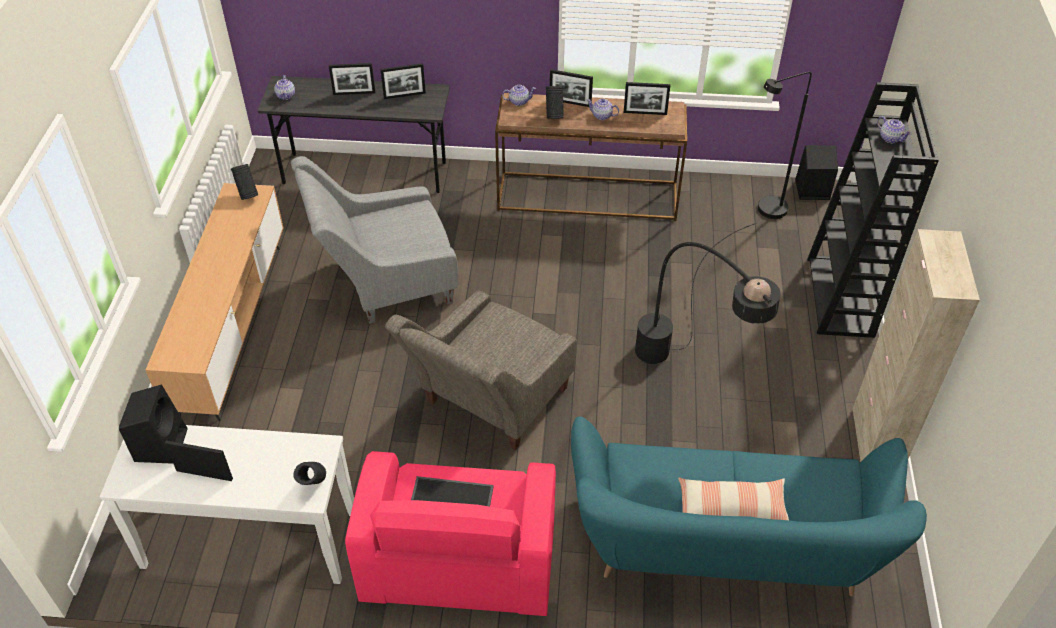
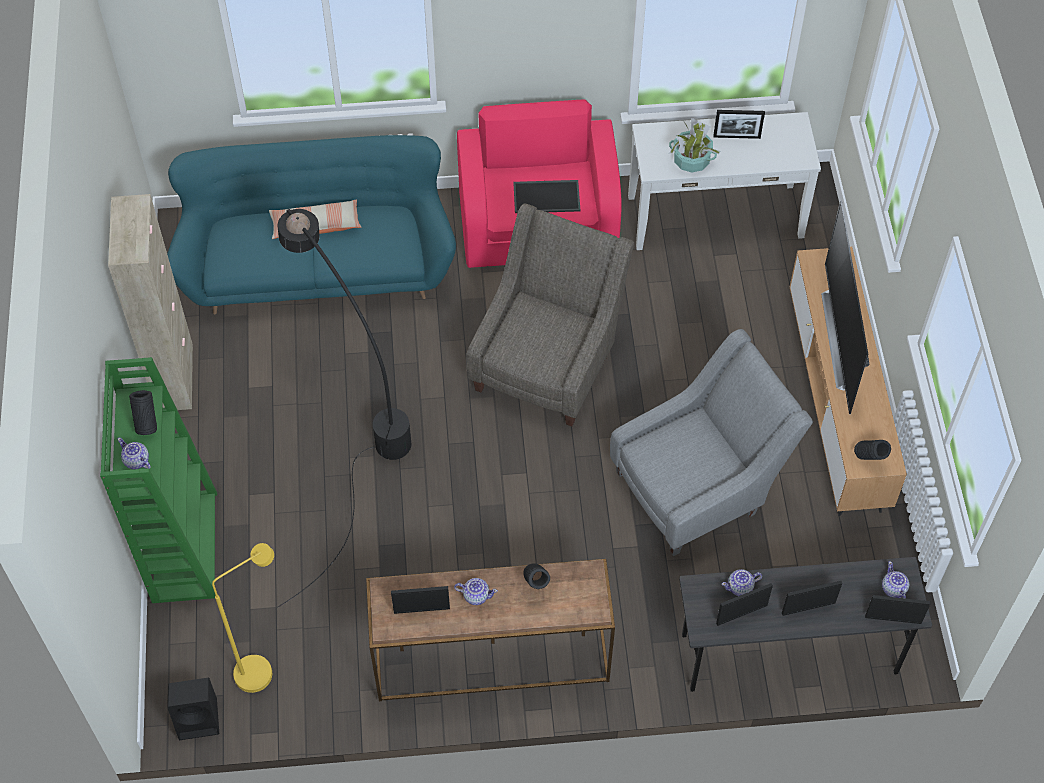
camera: 170 degrees right, 10 degrees up
black speaker [119,384,188,464] -> none
black vase [293,462,326,485] -> black vase moved to [129,390,157,435]
teapot [502,85,536,106] -> teapot moved to [722,569,762,596]
picture frame [550,69,593,107] -> picture frame moved to [865,595,930,624]
black floor lamp [758,72,812,219] -> yellow floor lamp [212,543,274,693]
black bookcase [807,82,939,338] -> green bookcase [100,357,217,603]
none -> potted plant [669,118,721,173]
none -> television [821,200,870,414]

